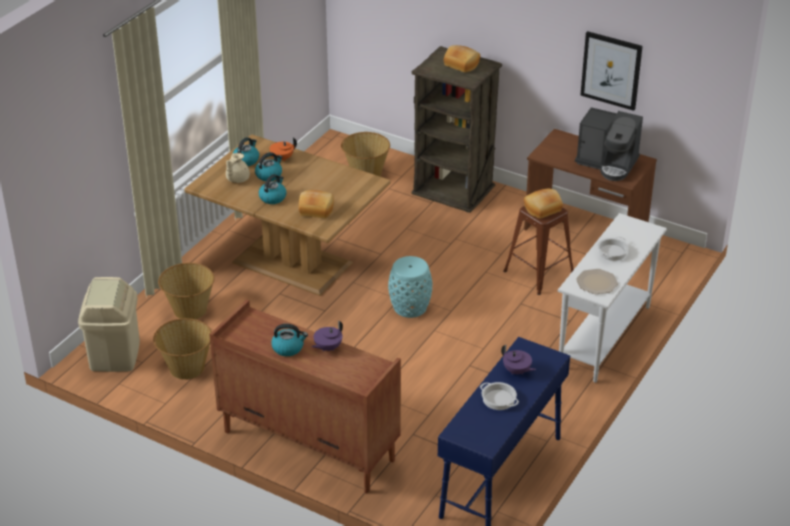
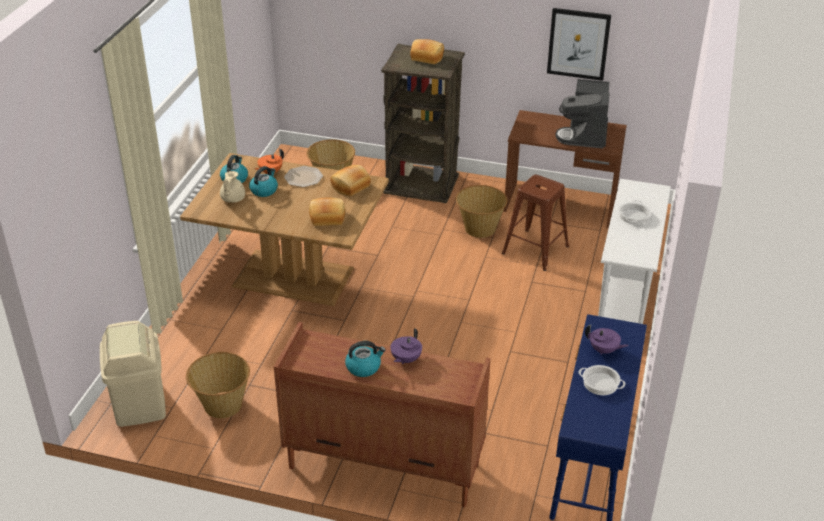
camera: 15 degrees left, 0 degrees up
basket [158,263,214,319] -> basket moved to [456,185,507,238]
kettle [259,174,286,204] -> none
turquoise stool [388,256,432,318] -> none
bread [524,189,563,219] -> bread moved to [330,165,371,196]
coffee machine [575,107,643,181] -> coffee machine turned 90 degrees clockwise [555,79,610,149]
plate [576,269,618,294] -> plate moved to [284,166,323,187]

